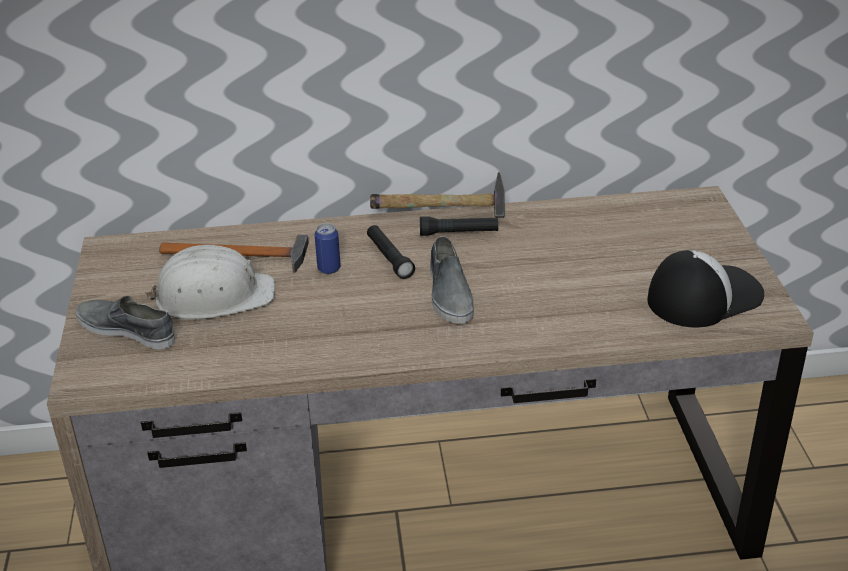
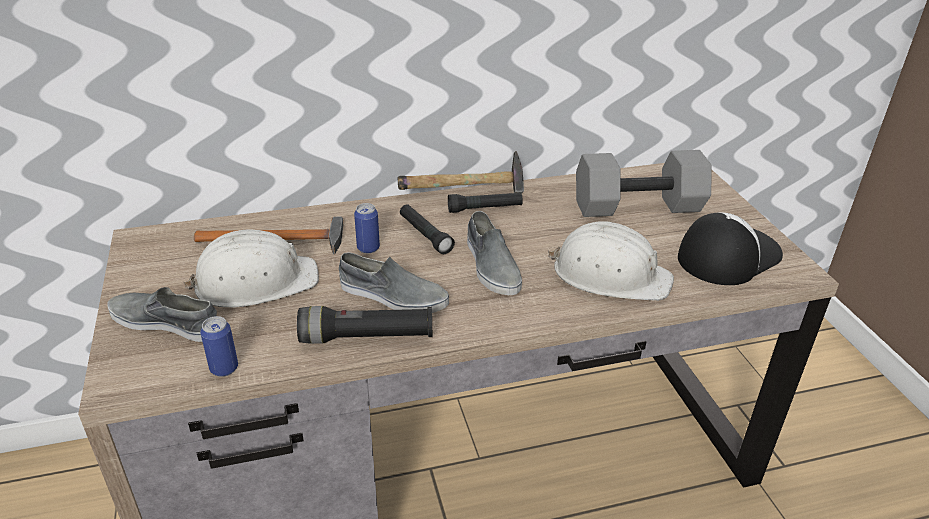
camera: 10 degrees left, 0 degrees up
none -> can [200,316,238,377]
none -> black flashlight [297,306,432,344]
none -> grey shoe [339,252,449,313]
none -> white hard hat [548,221,674,301]
none -> grey dumbbell [576,150,712,217]

